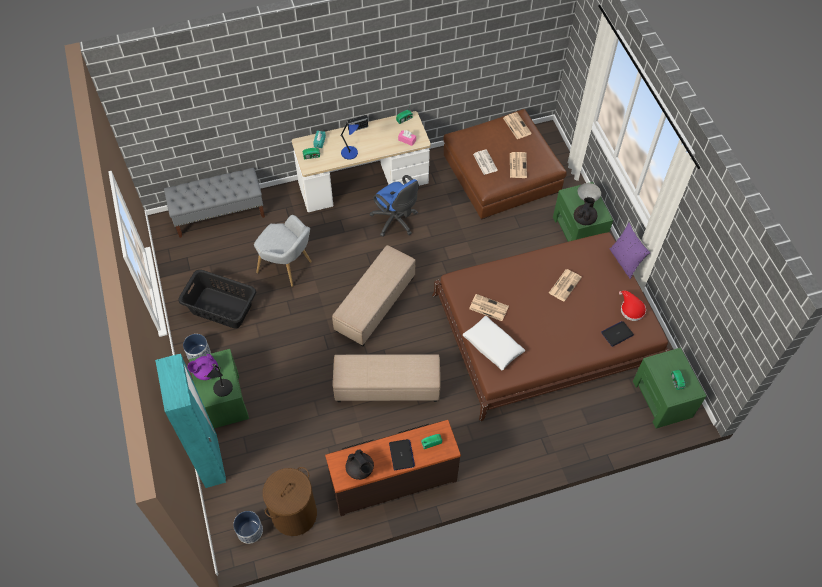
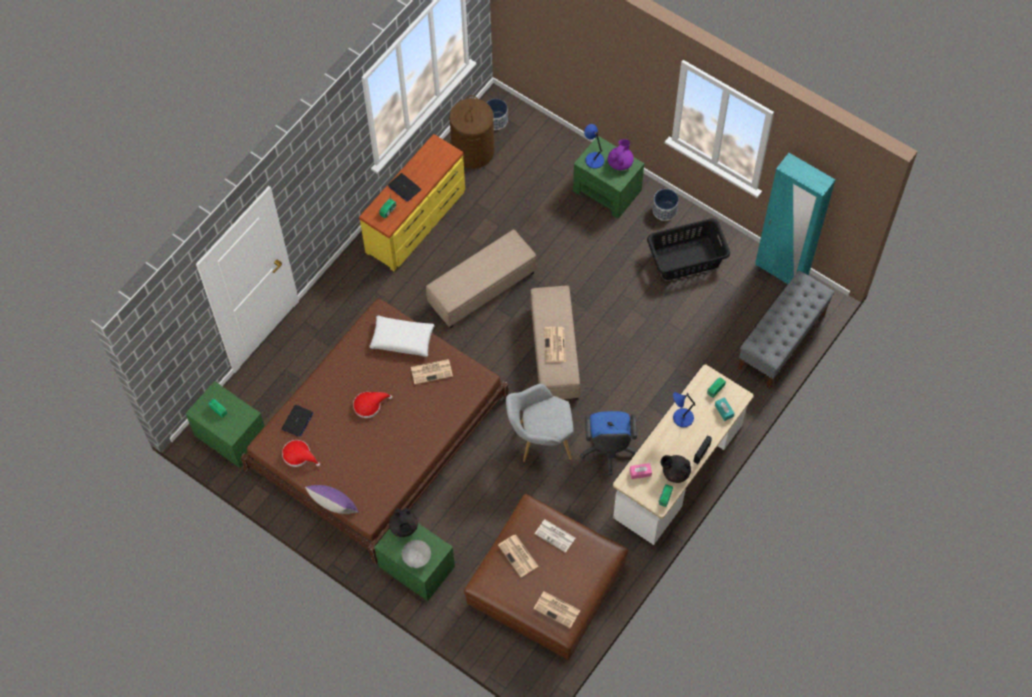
camera: 145 degrees right, 5 degrees up
turquoise wardrobe [155,354,226,488] -> turquoise wardrobe moved to [755,153,835,284]
black table lamp [207,364,233,397] -> blue table lamp [584,124,604,169]
grey armchair [254,215,312,287] -> grey armchair moved to [506,384,573,462]
brown dresser [325,420,461,516] -> yellow dresser [359,134,465,271]
black teapot [346,450,374,480] -> black teapot moved to [661,455,691,483]
blue office chair [370,175,419,237] -> blue office chair turned 105 degrees counterclockwise [580,411,637,475]
newspaper [549,269,582,302] -> newspaper moved to [544,327,566,362]
none -> red hat [353,392,393,418]

